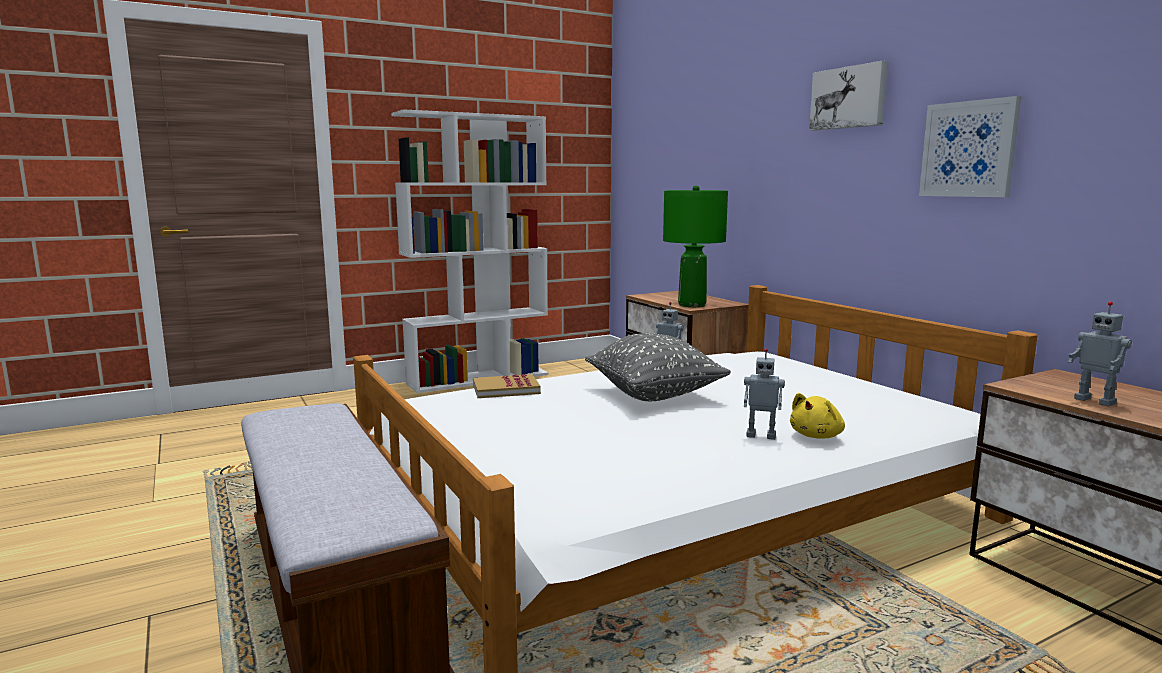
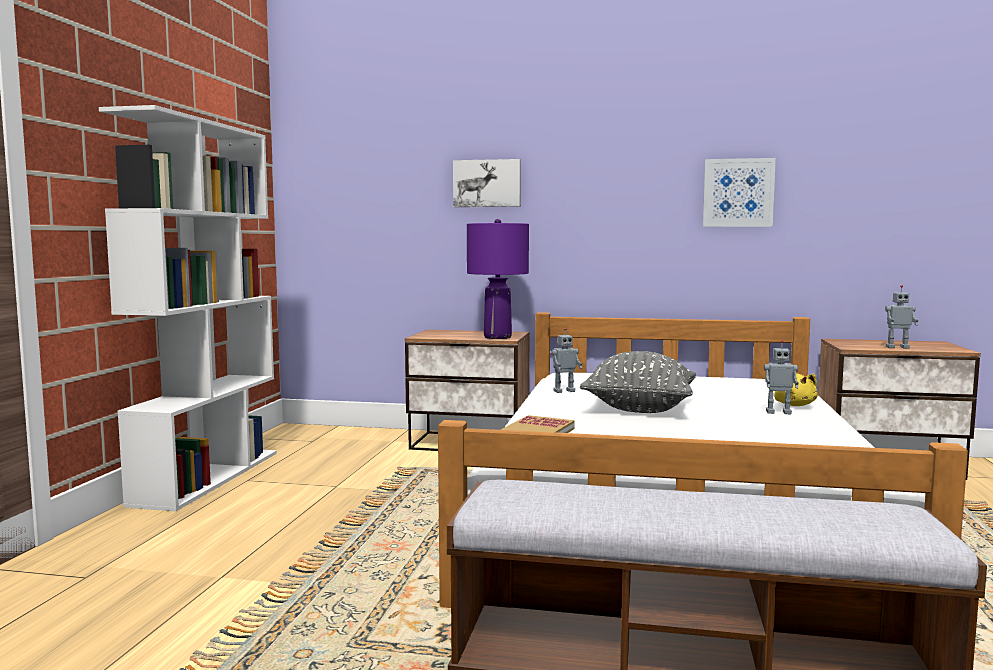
camera: 50 degrees left, 5 degrees down
green table lamp [663,185,728,307] -> purple table lamp [467,219,529,339]
toy robot [744,348,785,440] -> toy robot turned 45 degrees clockwise [764,340,799,414]
picture [809,61,888,131] -> picture moved to [453,159,521,207]

